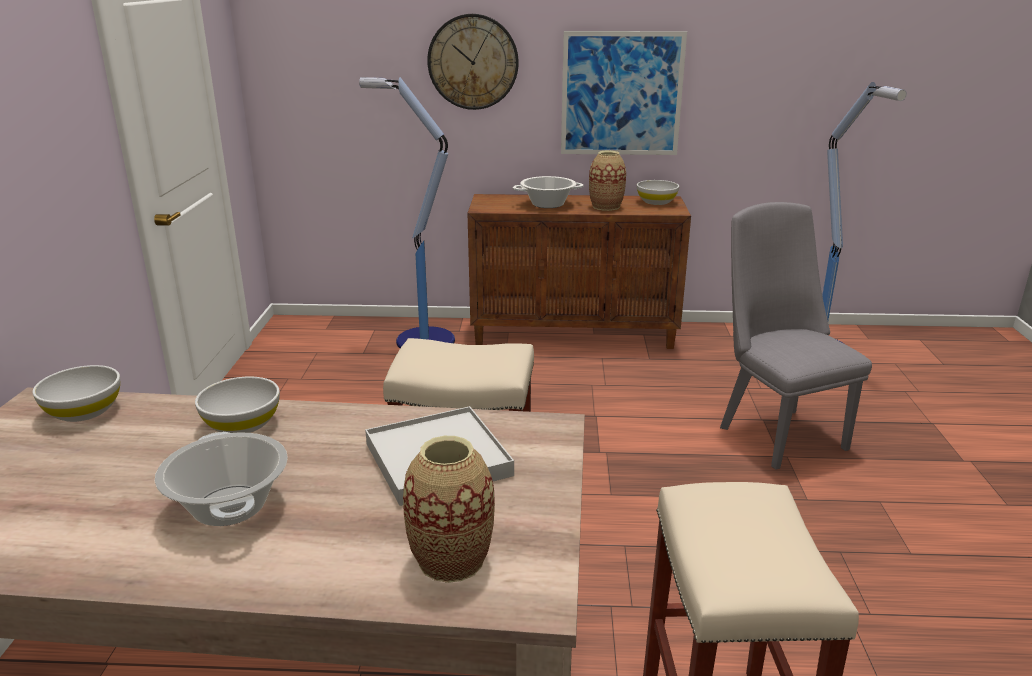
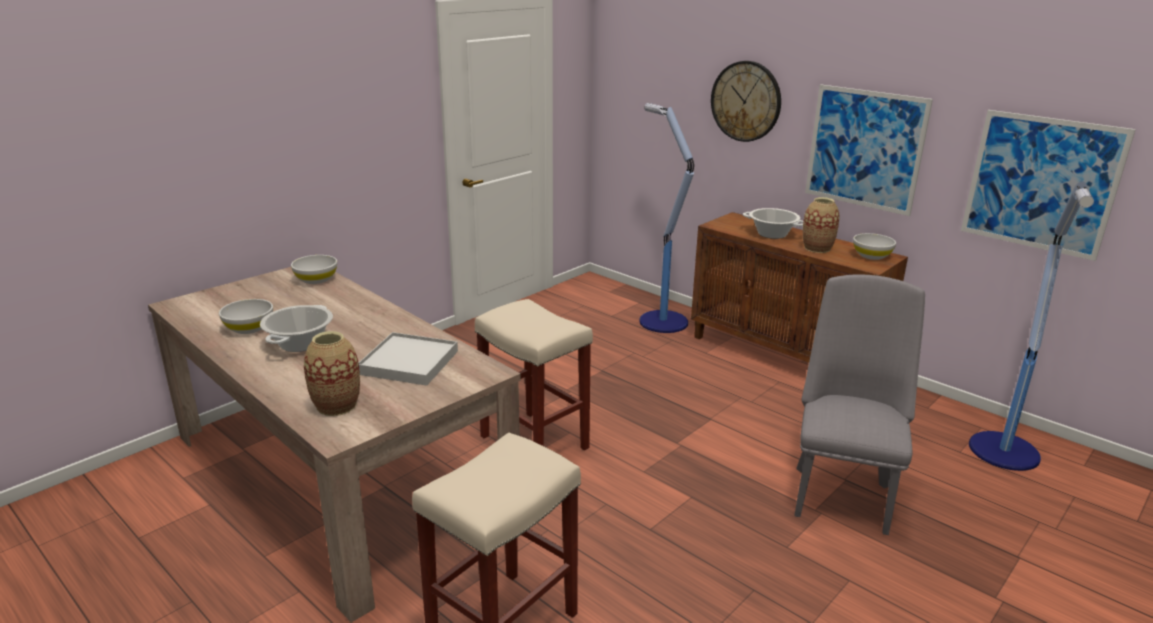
camera: 40 degrees right, 0 degrees up
white bowl [195,377,280,433] -> white bowl moved to [219,299,273,334]
none -> picture [961,110,1136,261]

